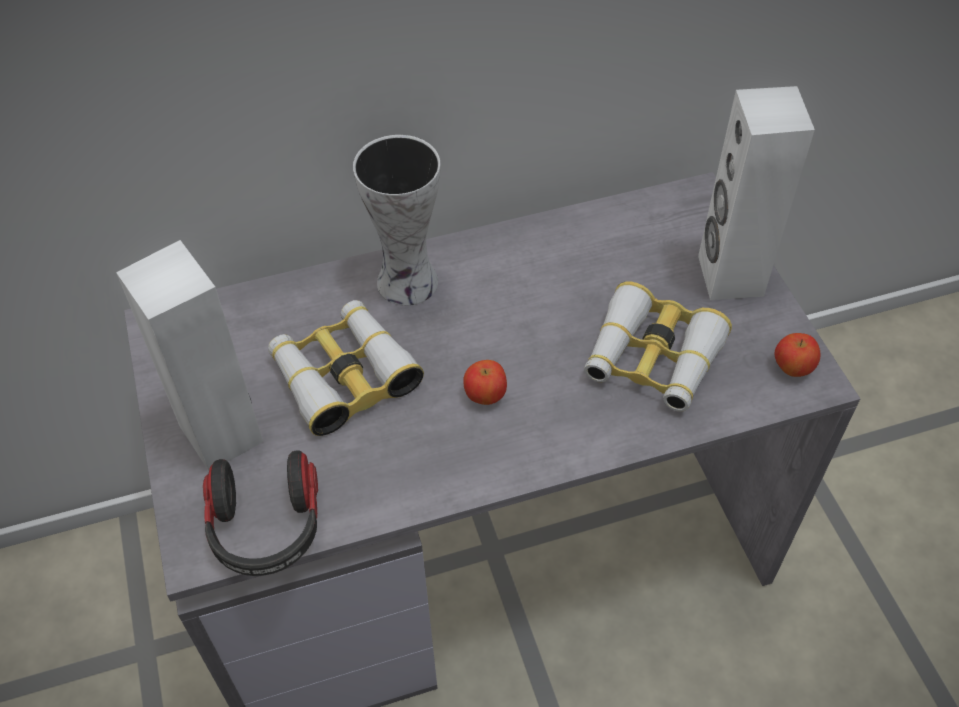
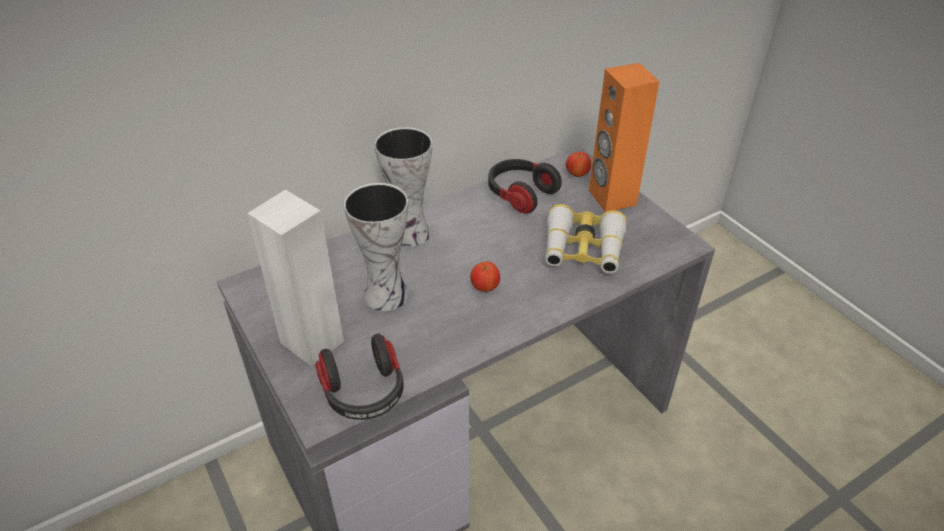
camera: 15 degrees left, 10 degrees down
binoculars [268,300,424,436] -> vase [344,183,409,311]
white speaker [698,86,815,300] -> orange speaker [589,63,660,212]
apple [775,333,821,377] -> apple moved to [566,152,591,177]
none -> headphones [488,159,562,214]

